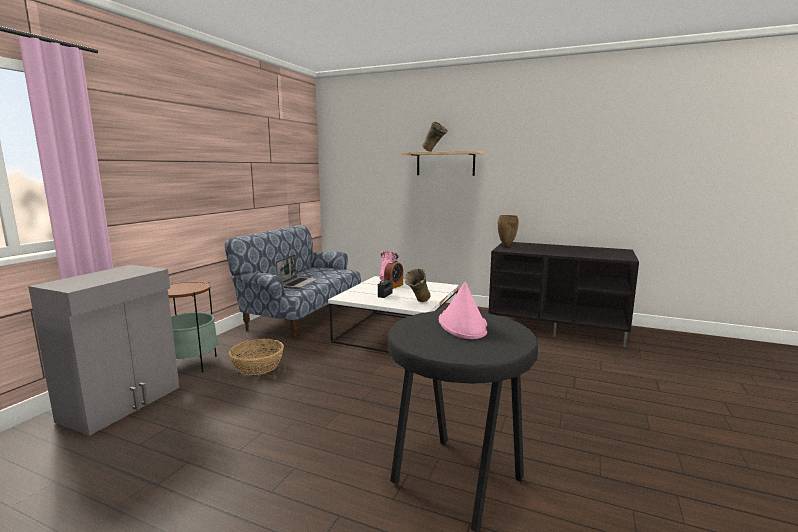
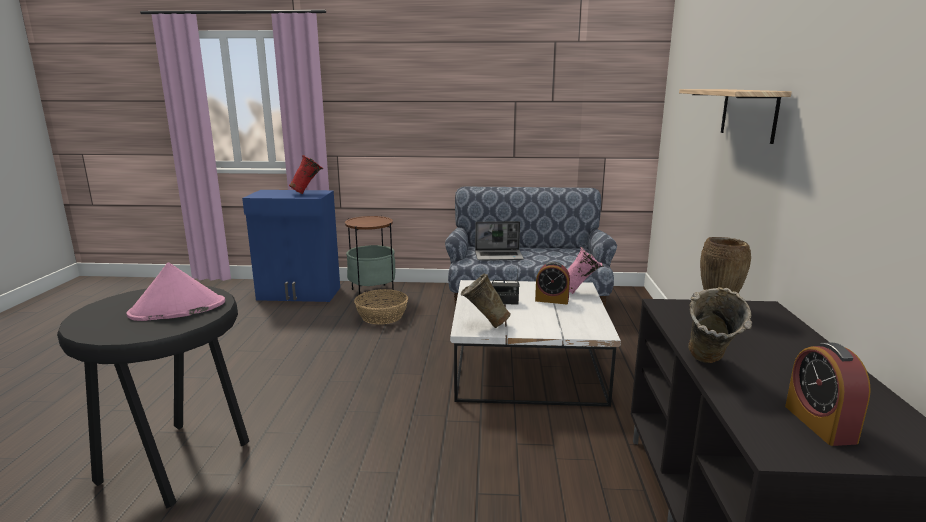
camera: 70 degrees right, 5 degrees up
grey cabinet [28,265,179,436] -> blue cabinet [242,190,340,302]
beige vase [422,122,448,152] -> beige vase moved to [688,287,752,363]
none -> red vase [289,155,323,194]
none -> alarm clock [785,343,871,446]

